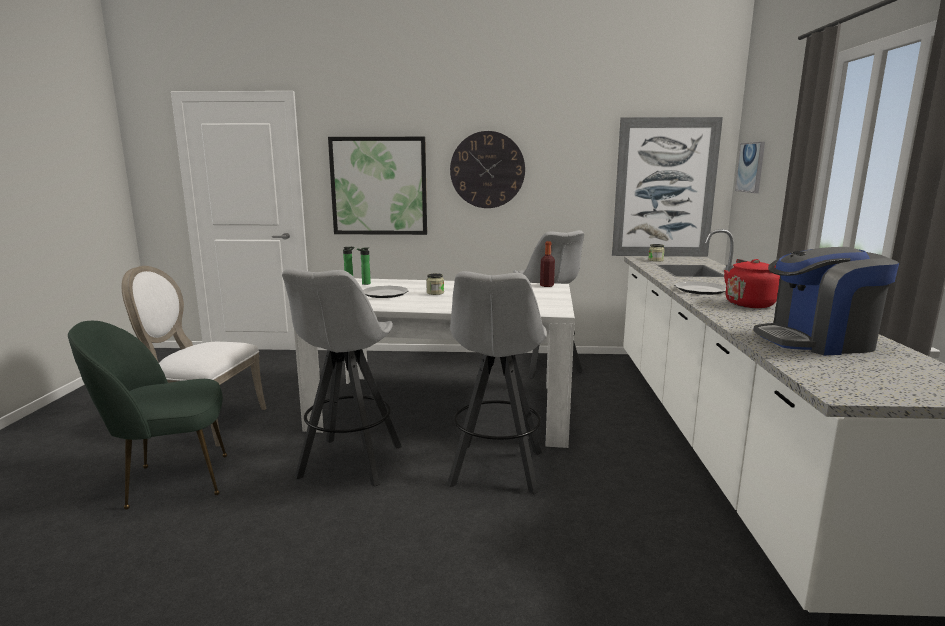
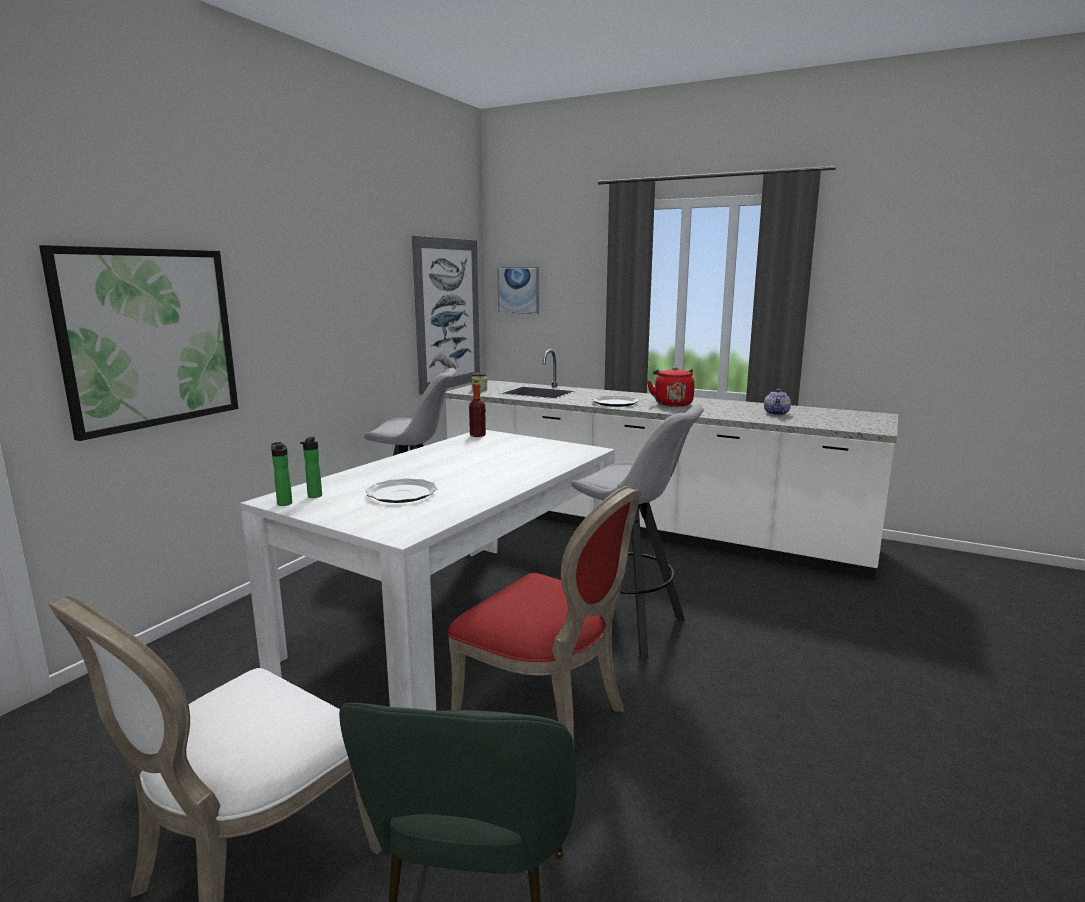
camera: 65 degrees left, 0 degrees up
grey stool [282,268,402,487] -> red chair [448,486,641,740]
jar [426,273,444,295] -> none
wall clock [450,131,525,208] -> none
coffee machine [753,247,899,355] -> teapot [764,389,791,415]

